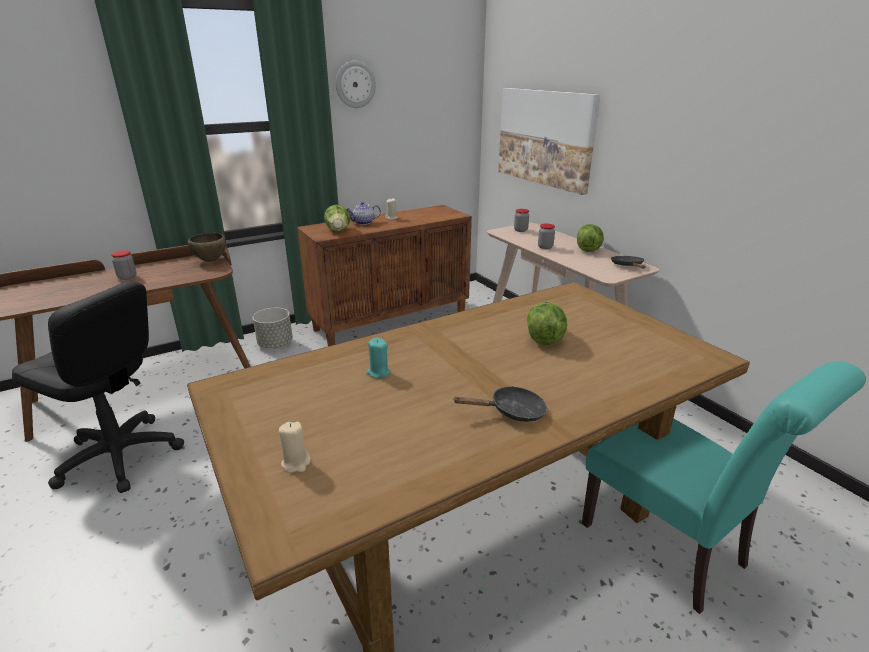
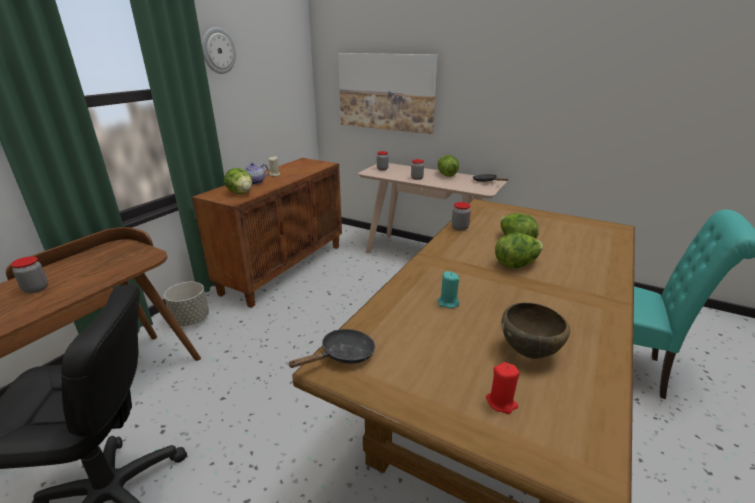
camera: 30 degrees left, 0 degrees up
brown bowl [188,233,226,262] -> brown bowl moved to [502,303,570,359]
beige candle [279,422,311,473] -> red candle [486,362,520,414]
black frying pan [454,386,547,422] -> black frying pan moved to [288,329,375,368]
none -> jar [452,202,471,231]
none -> lettuce [495,232,543,269]

